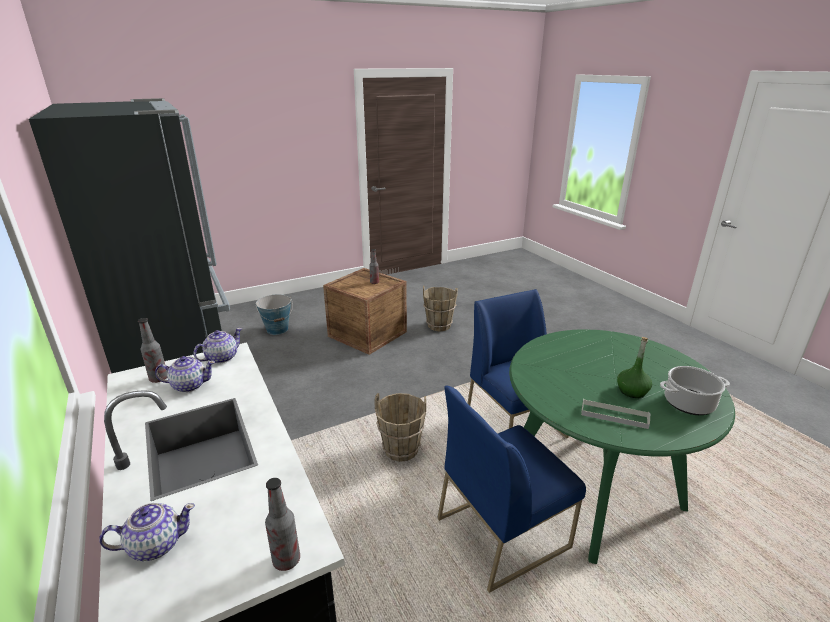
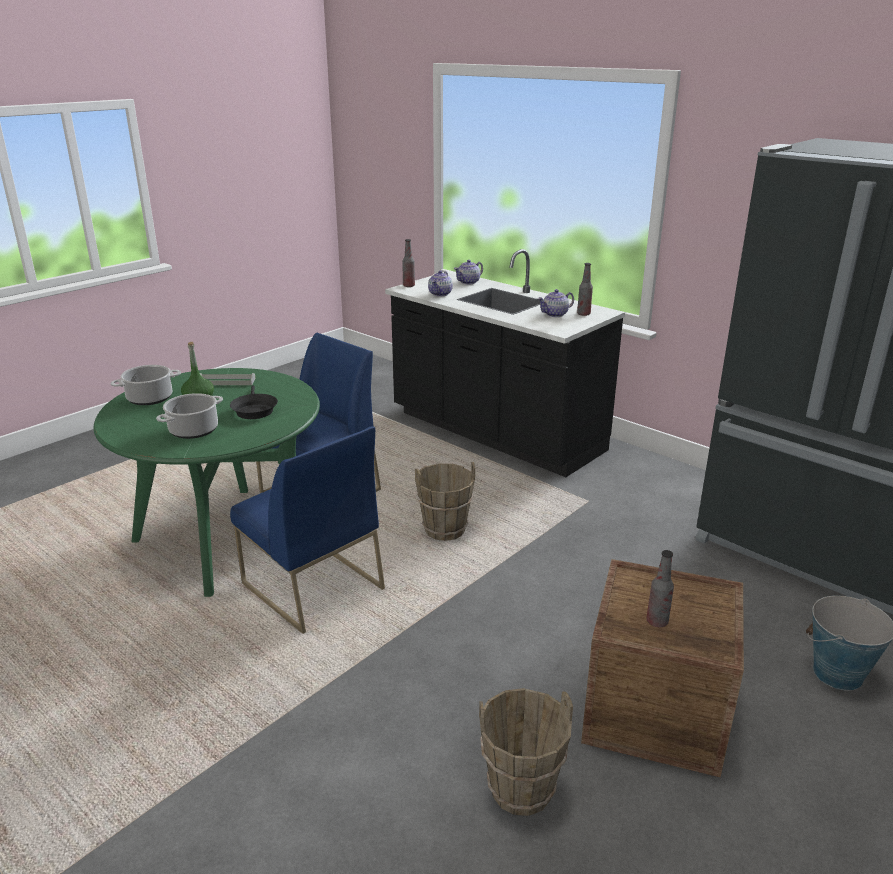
camera: 160 degrees right, 0 degrees up
teapot [194,328,242,364] -> teapot moved to [428,270,453,296]
none -> cooking pot [156,393,223,439]
none -> black frying pan [230,385,278,419]

